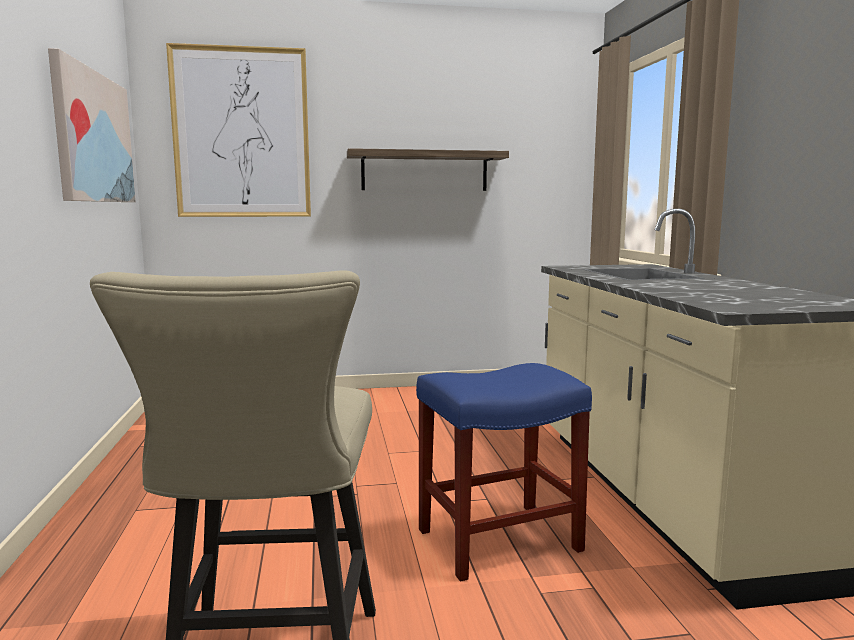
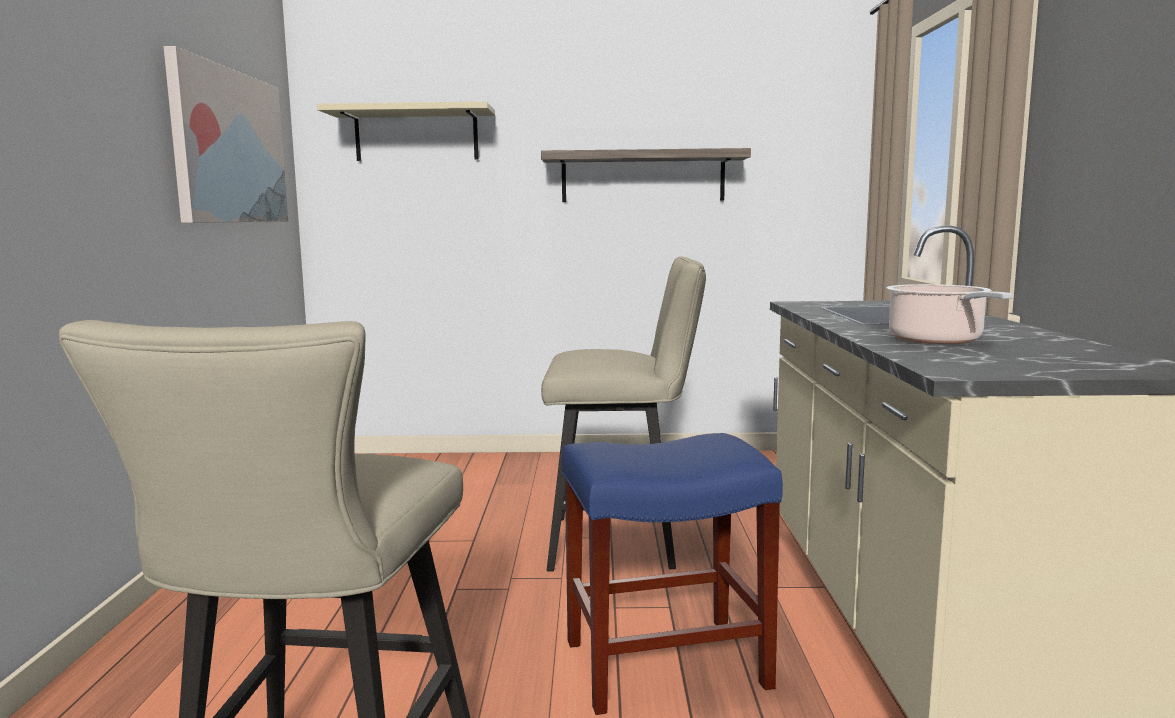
camera: 10 degrees right, 0 degrees up
picture [166,43,311,217] -> beige shelf [317,102,495,161]
none -> beige stool [541,256,706,572]
none -> cooking pot [887,284,1013,344]

